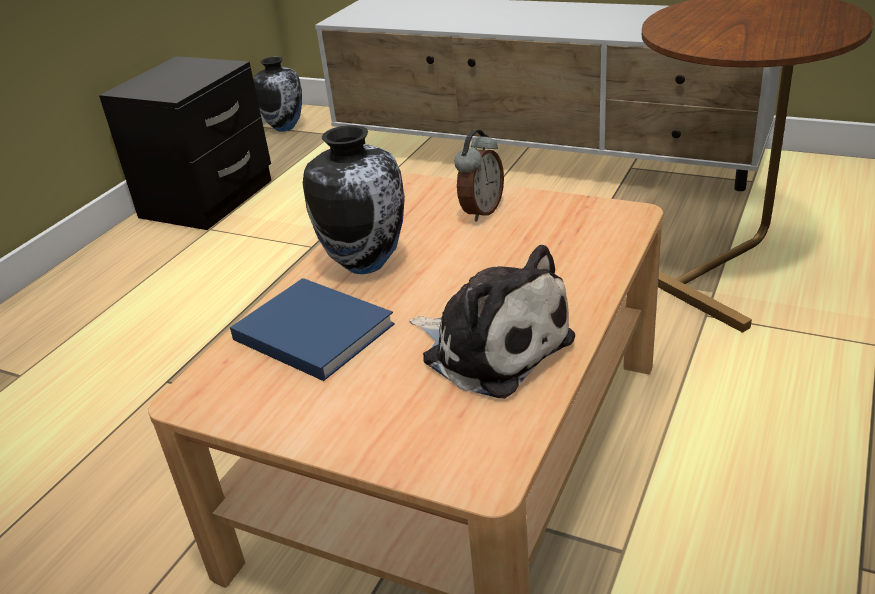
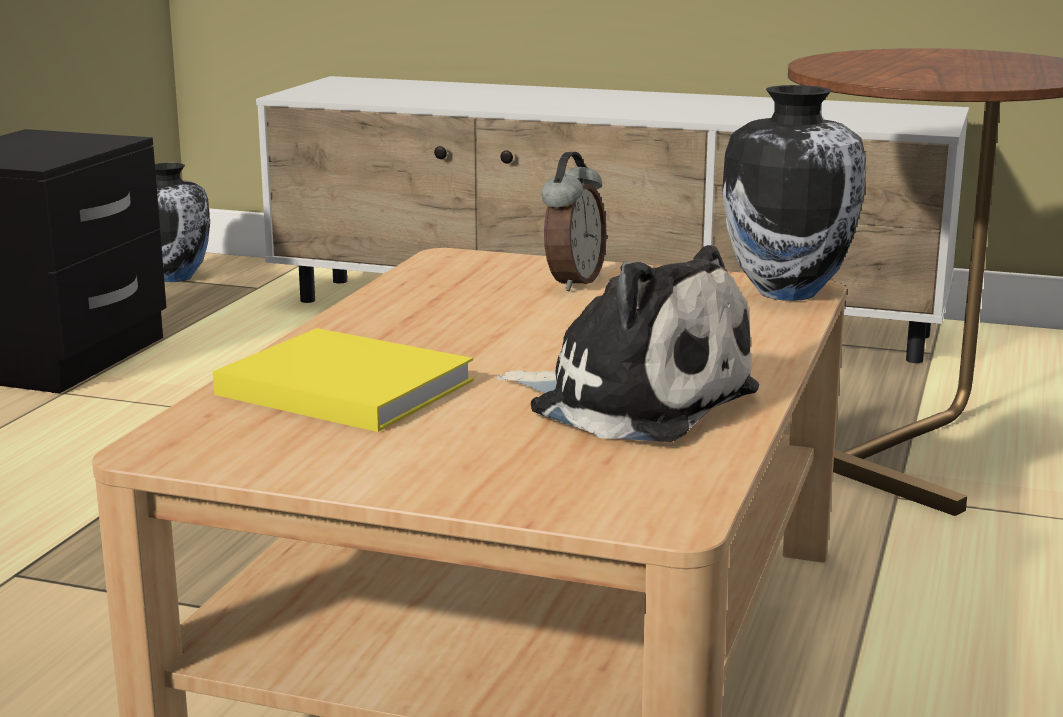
camera: 10 degrees left, 15 degrees down
blue book [230,278,395,381] -> yellow book [213,328,474,432]
vase [303,125,405,274] -> vase moved to [722,85,866,301]

